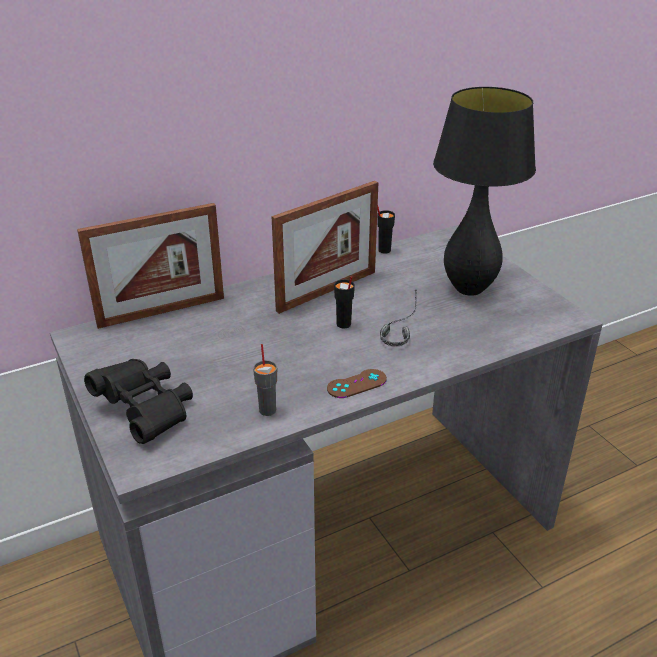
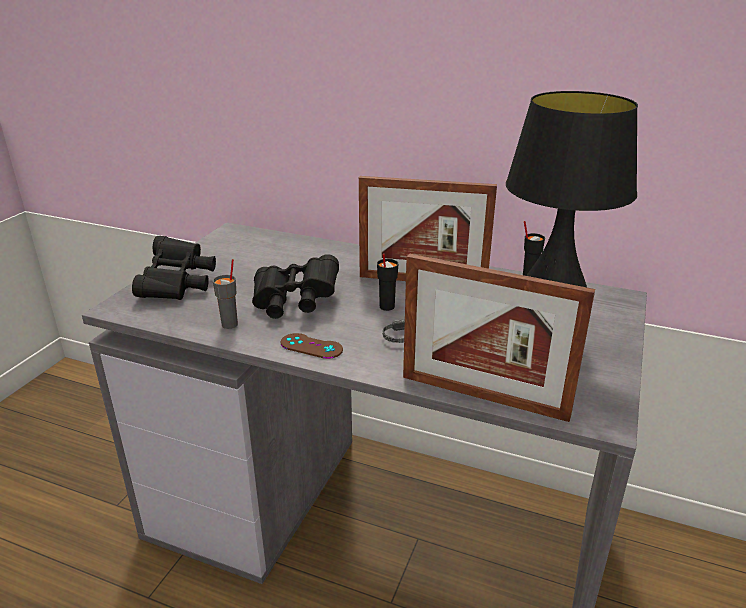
camera: 50 degrees right, 5 degrees down
picture frame [77,203,224,329] -> picture frame moved to [403,254,595,422]
none -> black binoculars [252,254,339,319]

